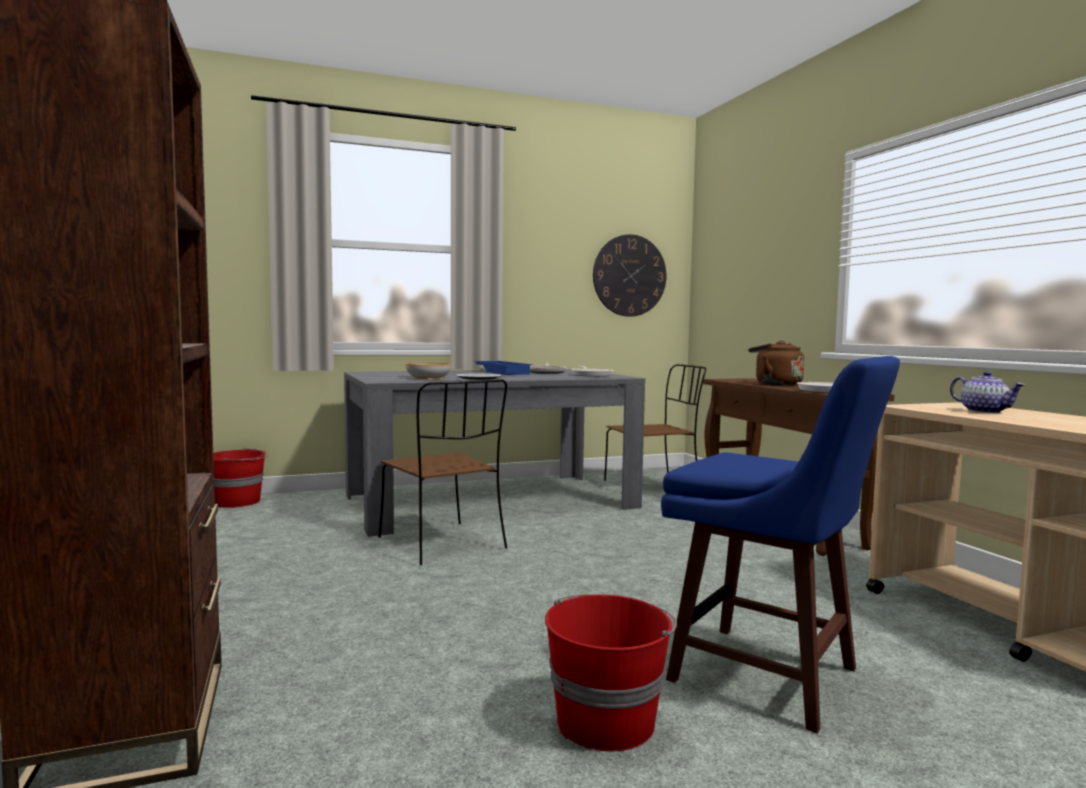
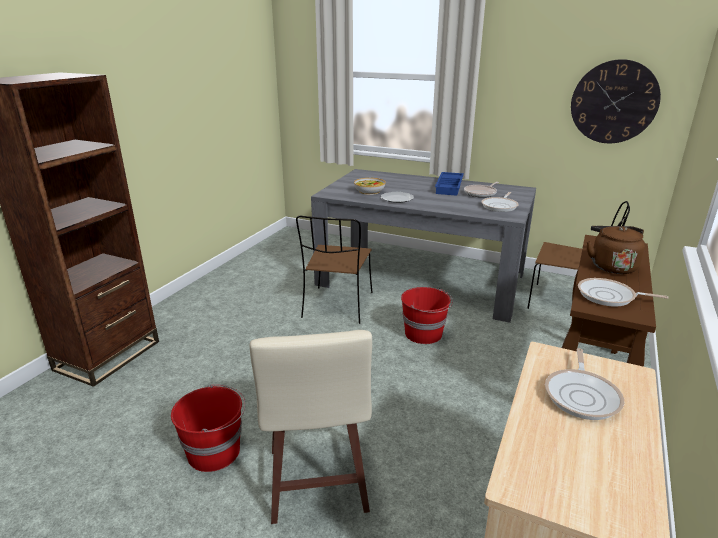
camera: 45 degrees right, 20 degrees up
red bucket [213,448,269,508] -> red bucket moved to [401,287,453,344]
blue stool [661,356,900,734] -> beige stool [250,330,372,524]
teapot [950,371,1025,413] -> frying pan [545,348,624,420]

